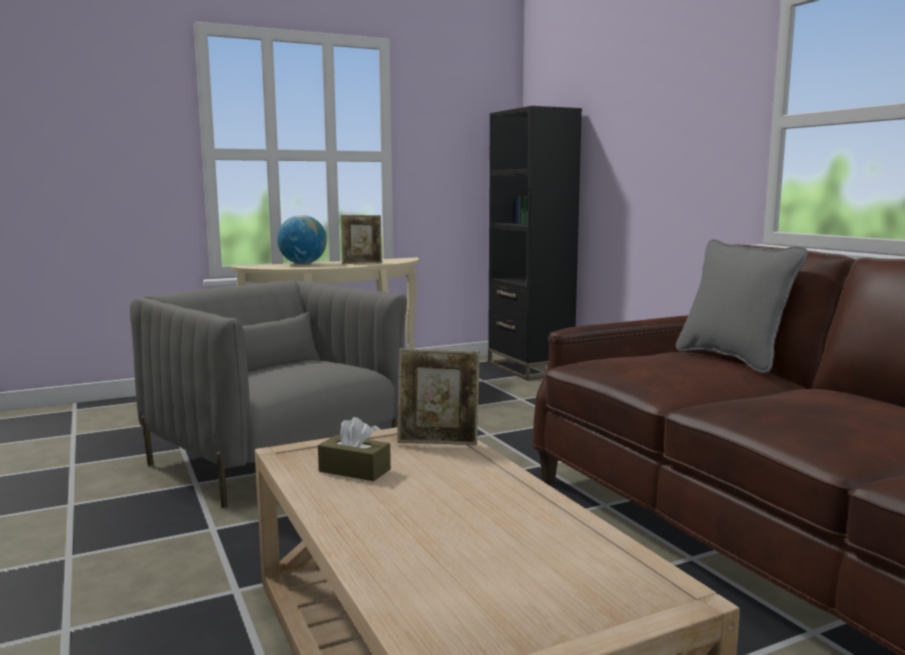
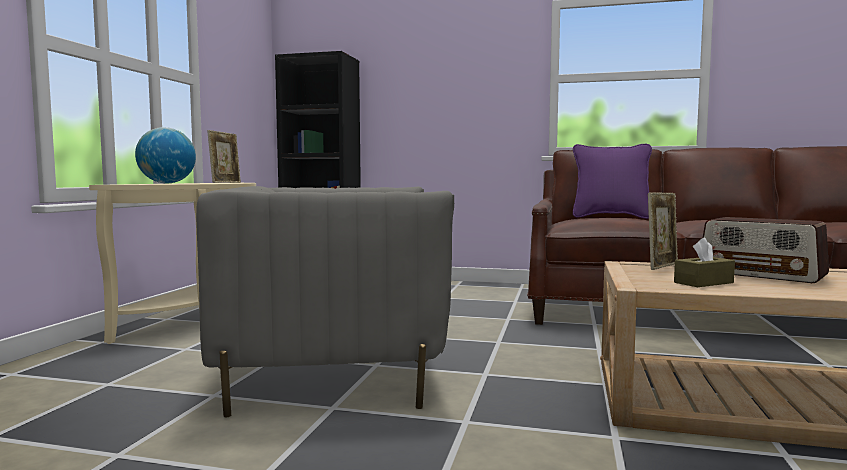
camera: 50 degrees left, 5 degrees down
grey pillow [676,239,808,373] -> purple pillow [573,144,652,219]
none -> radio [703,217,829,283]

